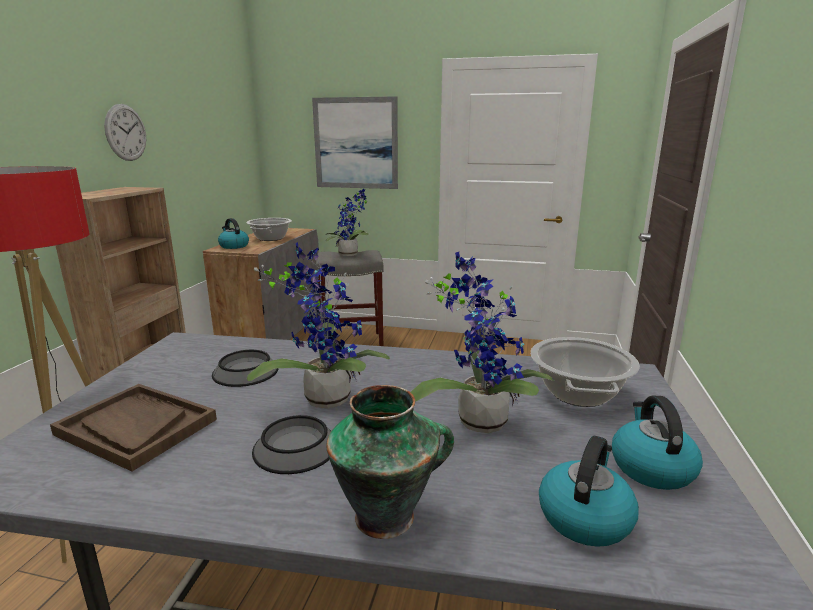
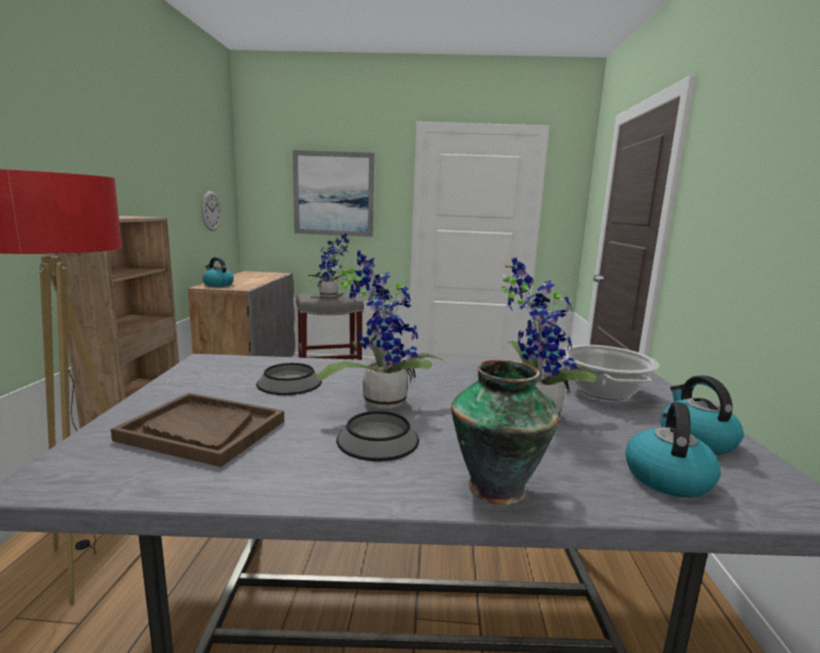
camera: 10 degrees left, 5 degrees down
wall clock [104,104,146,161] -> wall clock moved to [202,191,221,231]
cooking pot [246,218,292,241] -> none

